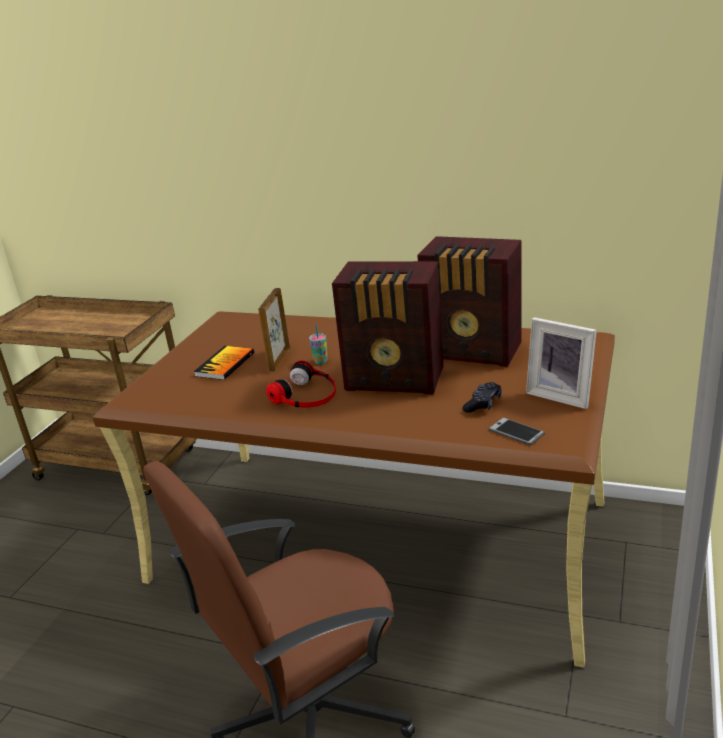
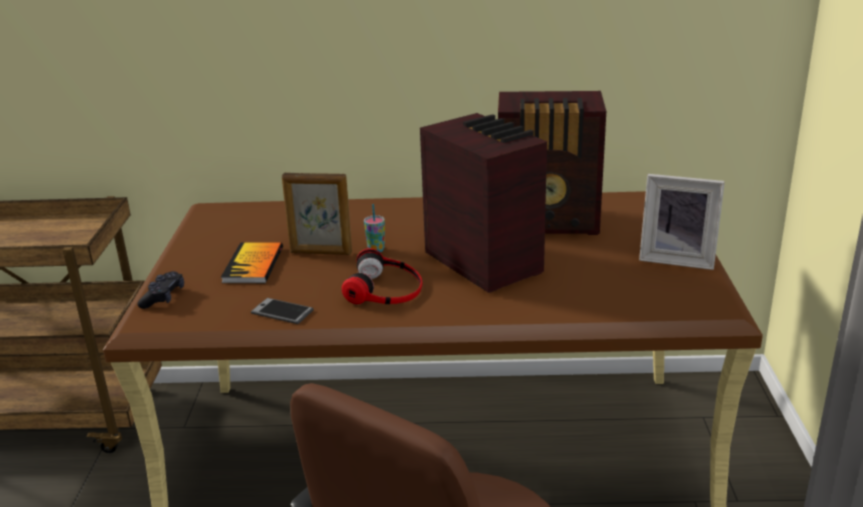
camera: 20 degrees left, 0 degrees up
picture frame [258,288,290,371] -> picture frame turned 75 degrees counterclockwise [282,173,352,255]
radio [332,261,443,394] -> radio turned 120 degrees counterclockwise [420,113,547,293]
black game controller [463,382,502,413] -> black game controller moved to [137,271,184,309]
phone [488,417,545,445] -> phone moved to [251,298,314,324]

